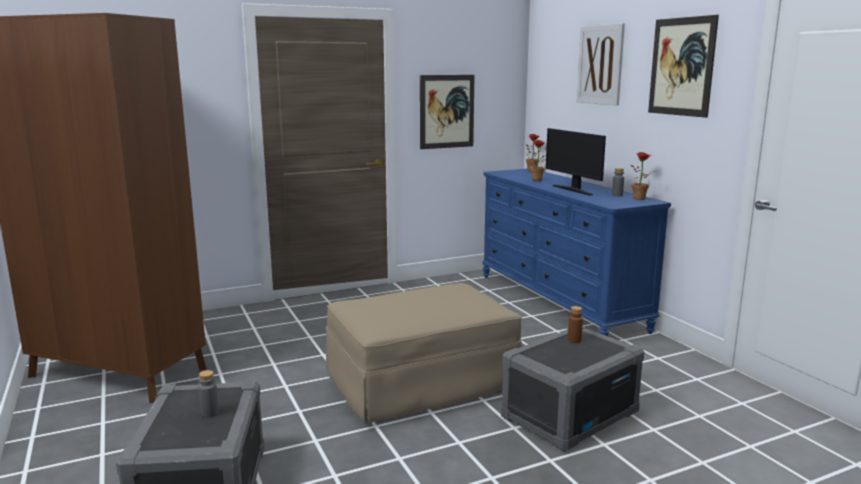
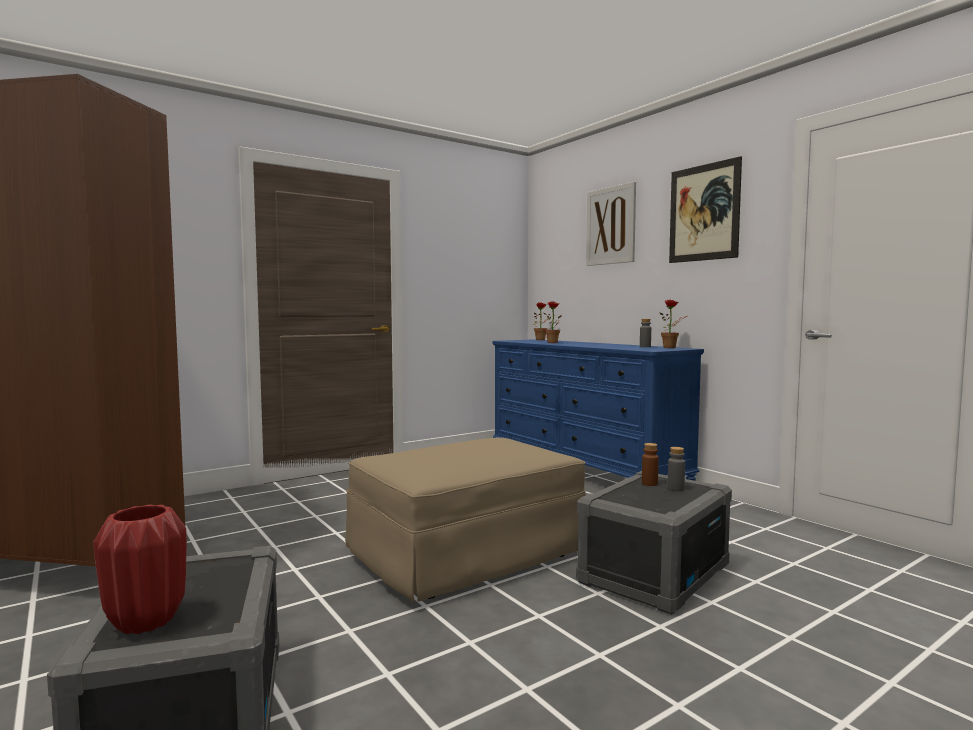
camera: 10 degrees left, 10 degrees down
grey bottle [198,370,219,418] -> grey bottle moved to [668,447,685,491]
picture [420,75,475,149] -> none
monitor [545,128,606,196] -> none
none -> red vase [94,505,187,634]

